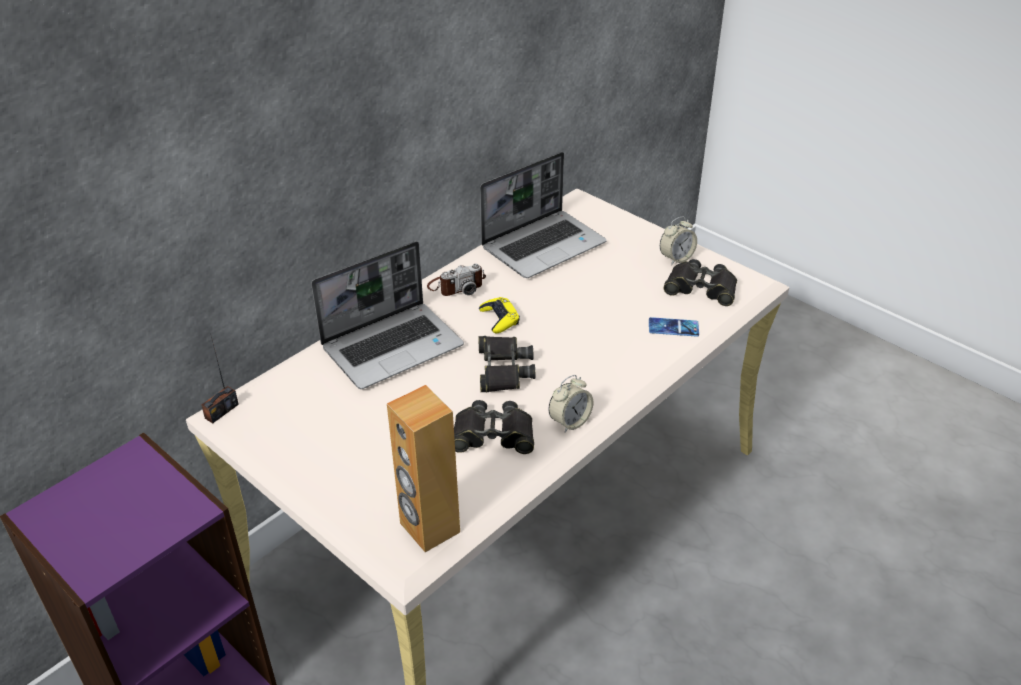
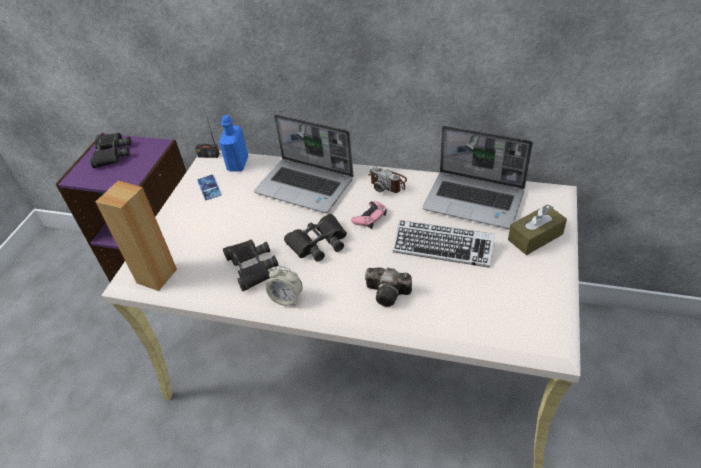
camera: 65 degrees right, 5 degrees up
yellow game controller [479,297,520,333] -> pink game controller [351,201,387,229]
phone [649,317,699,337] -> phone moved to [197,175,222,200]
alarm clock [660,217,697,265] -> none
black binoculars [664,259,737,306] -> black binoculars moved to [90,133,132,168]
none -> blue bottle [219,115,248,172]
none -> camera [365,268,412,307]
none -> keyboard [393,220,495,268]
none -> brown tissue box [508,204,567,255]

